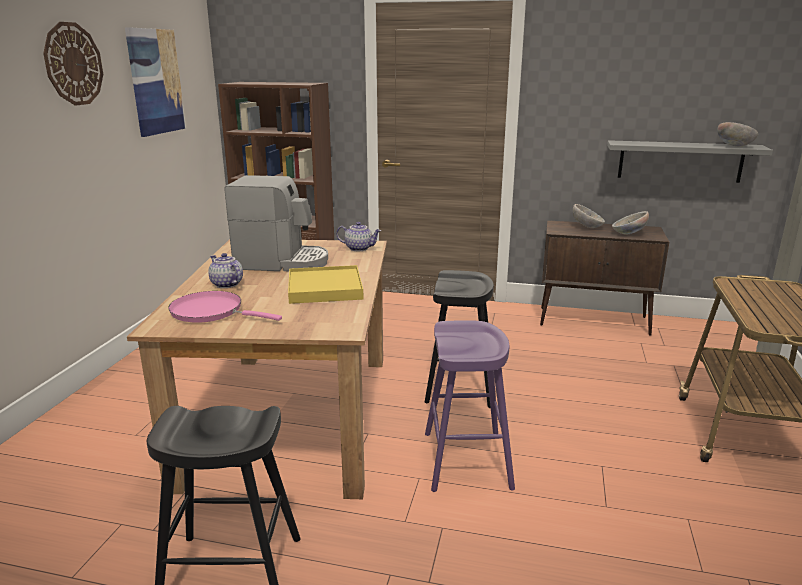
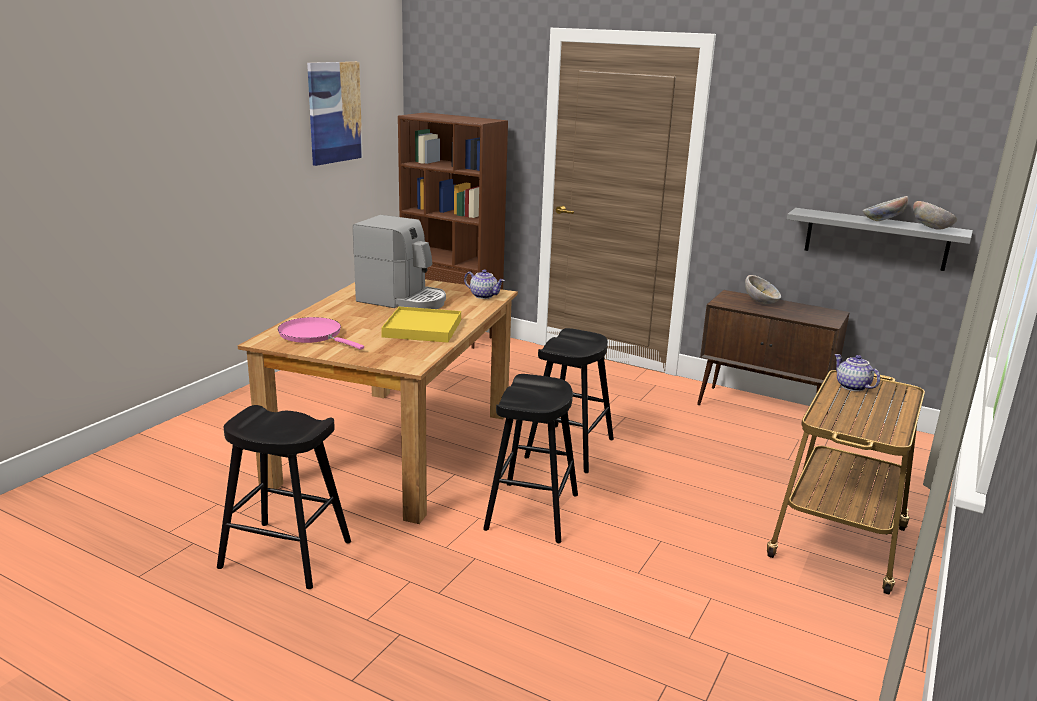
camera: 15 degrees right, 0 degrees up
wall clock [43,22,103,106] -> none
teapot [208,253,243,288] -> teapot moved to [834,354,880,391]
purple stool [425,321,515,492] -> black stool [483,374,578,543]
bowl [612,211,649,235] -> bowl moved to [863,196,908,221]

